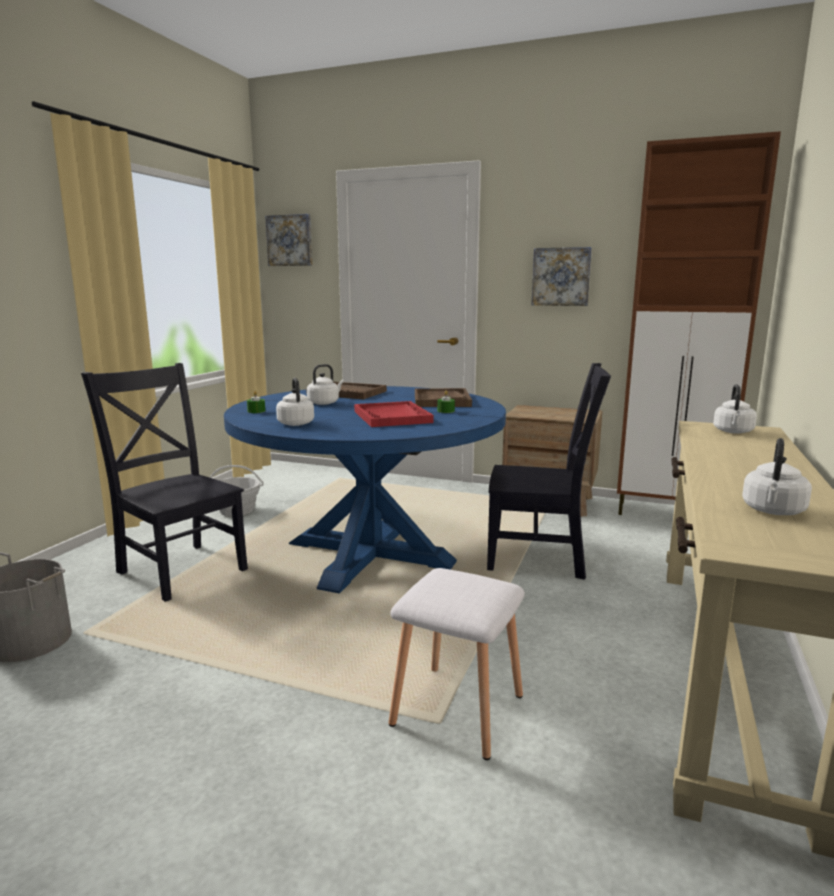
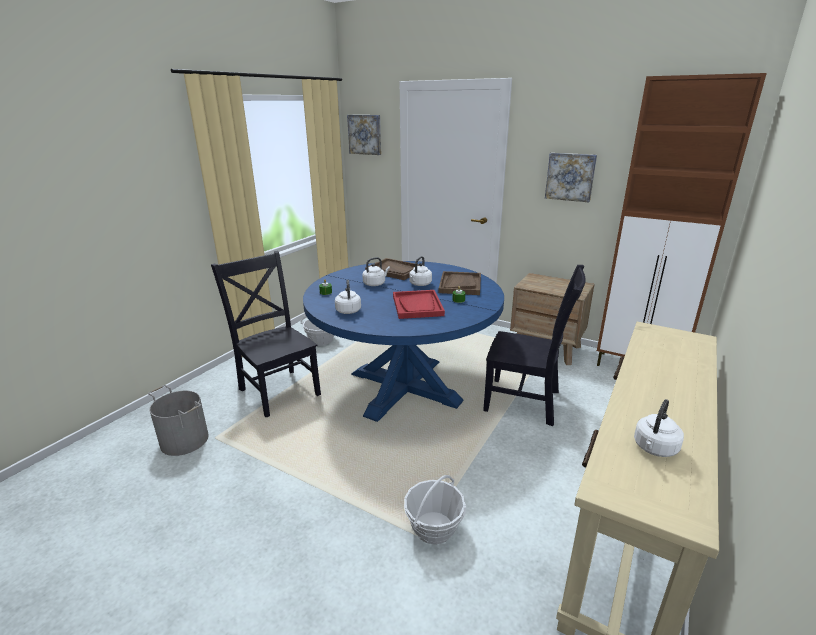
camera: 10 degrees right, 10 degrees up
white stool [389,568,525,760] -> basket [404,475,466,545]
white kettle [713,384,757,434] -> white kettle moved to [410,256,432,286]

